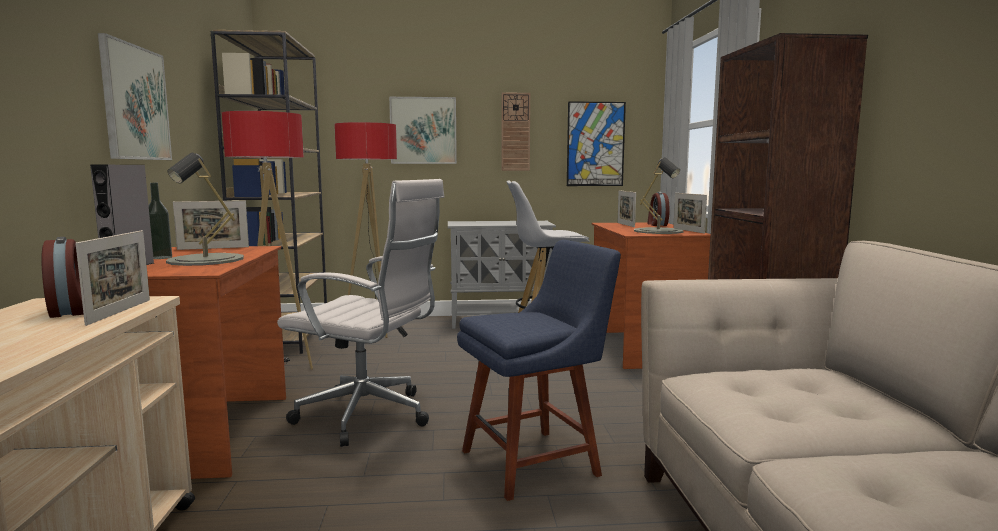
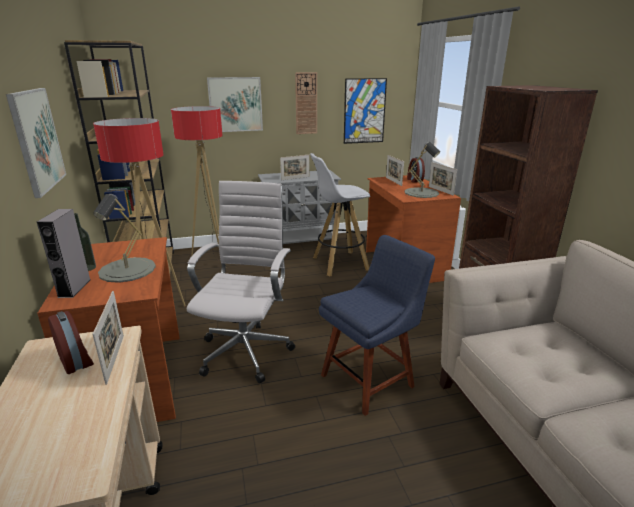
camera: 10 degrees left, 15 degrees up
picture frame [173,200,249,250] -> picture frame moved to [280,155,309,180]
white office chair [277,179,445,447] -> white office chair turned 90 degrees counterclockwise [187,181,295,383]

